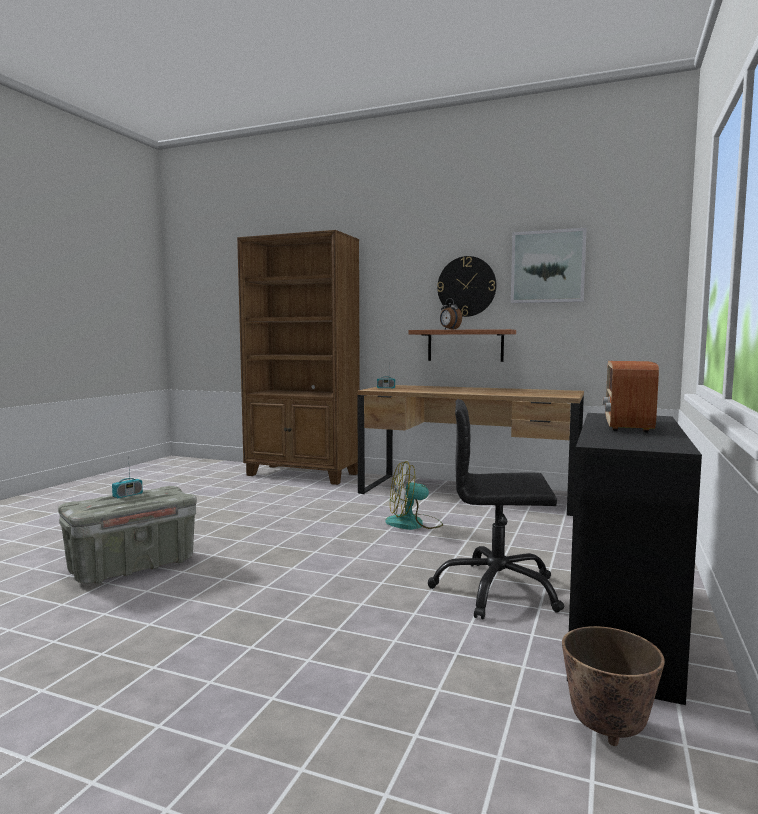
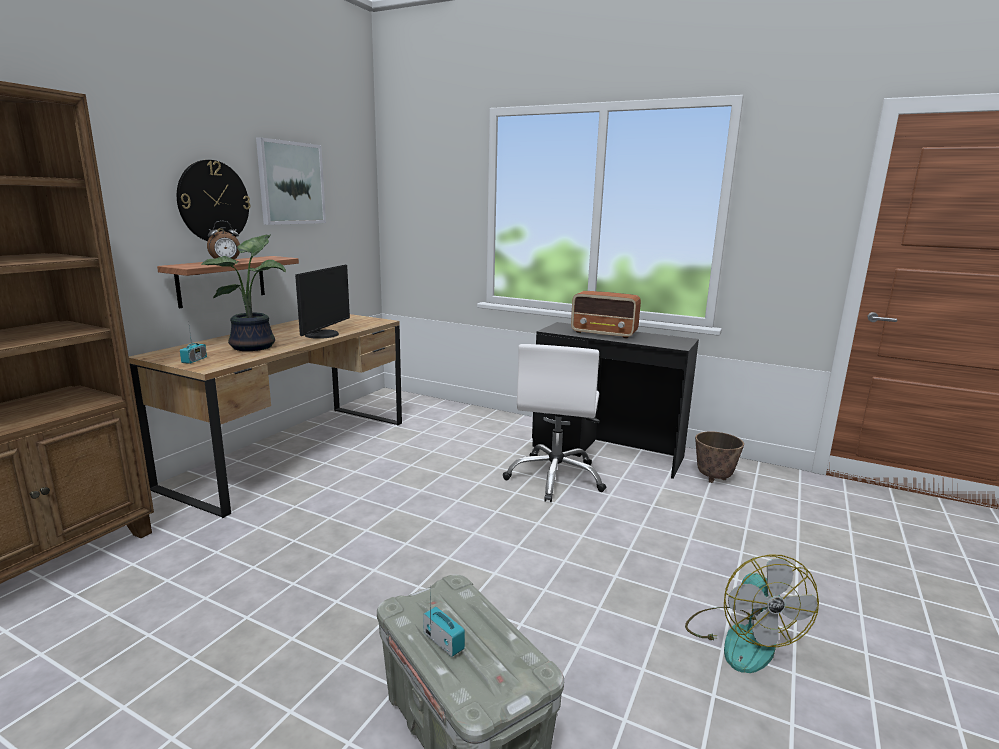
camera: 85 degrees left, 10 degrees up
fan [385,461,443,530] -> fan moved to [685,554,819,673]
black office chair [428,399,564,619] -> white office chair [503,344,606,502]
none -> potted plant [201,234,286,351]
none -> monitor [295,265,350,339]

